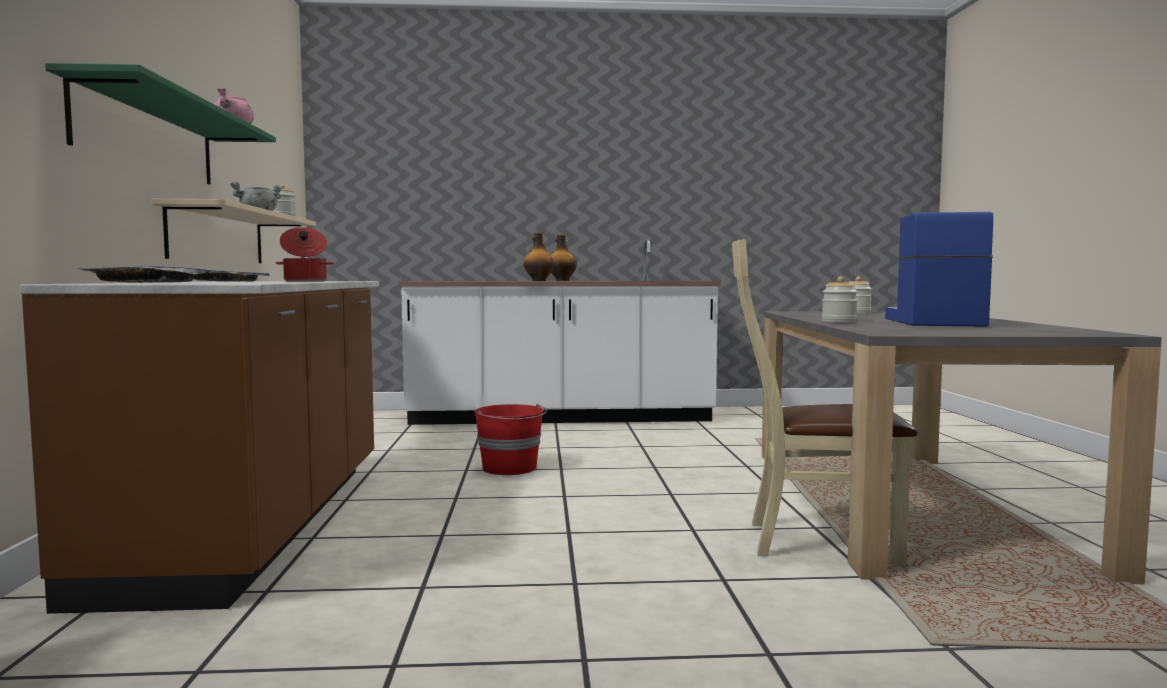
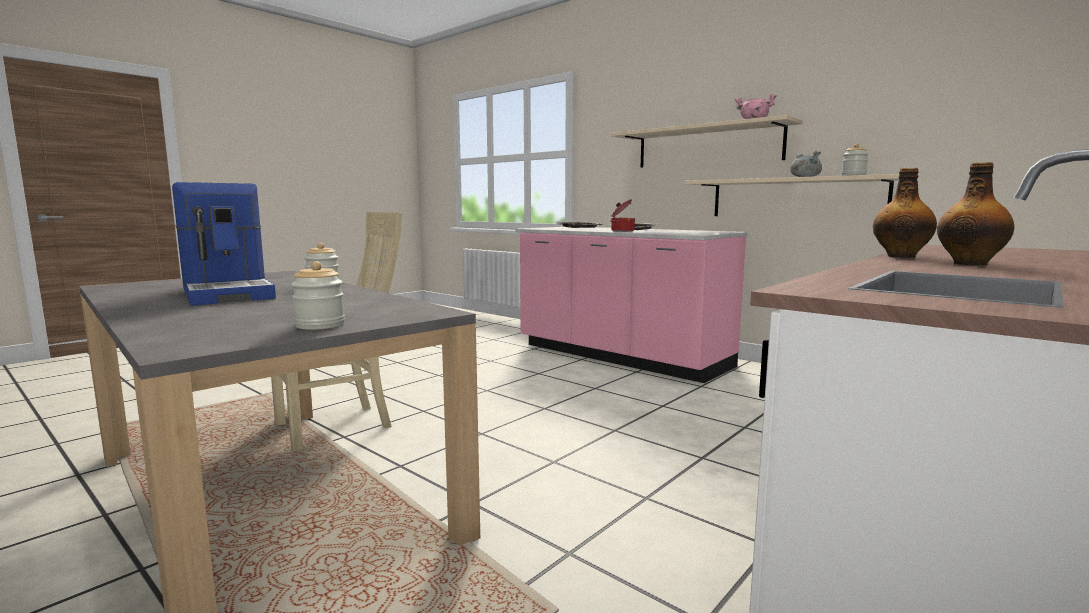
camera: 135 degrees right, 5 degrees up
brown counter [19,281,379,614] -> pink counter [516,227,748,383]
green shelf [45,63,276,184] -> beige shelf [610,115,803,168]
red bucket [474,404,547,475] -> none

